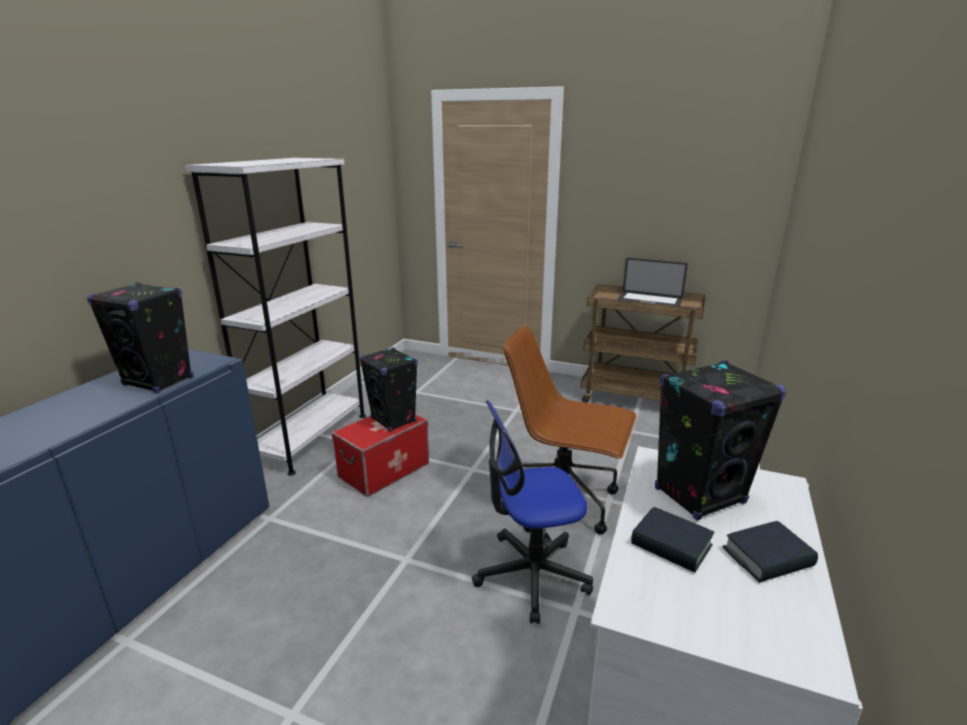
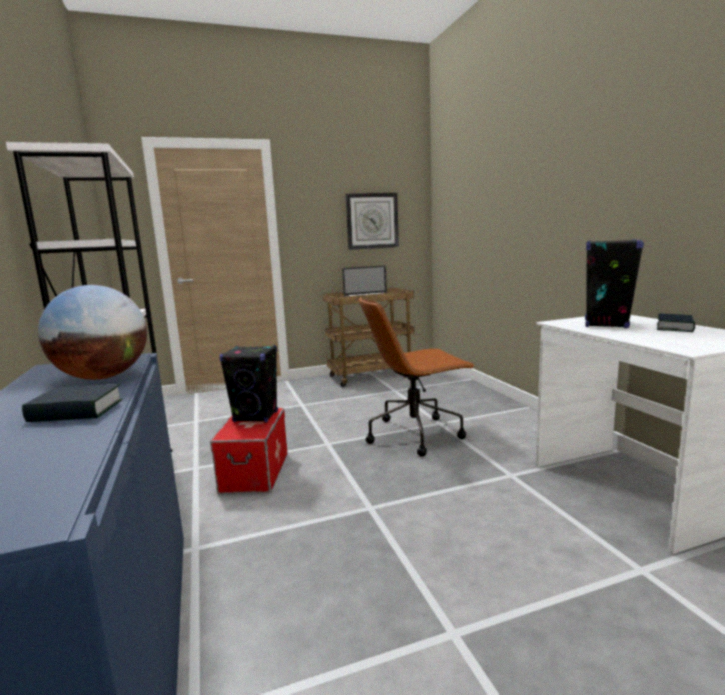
camera: 40 degrees left, 10 degrees down
black speaker [87,283,193,393] -> globe [38,285,147,380]
office chair [472,400,593,624] -> none
book [631,507,715,573] -> book moved to [22,384,123,422]
none -> wall clock [345,193,399,250]

